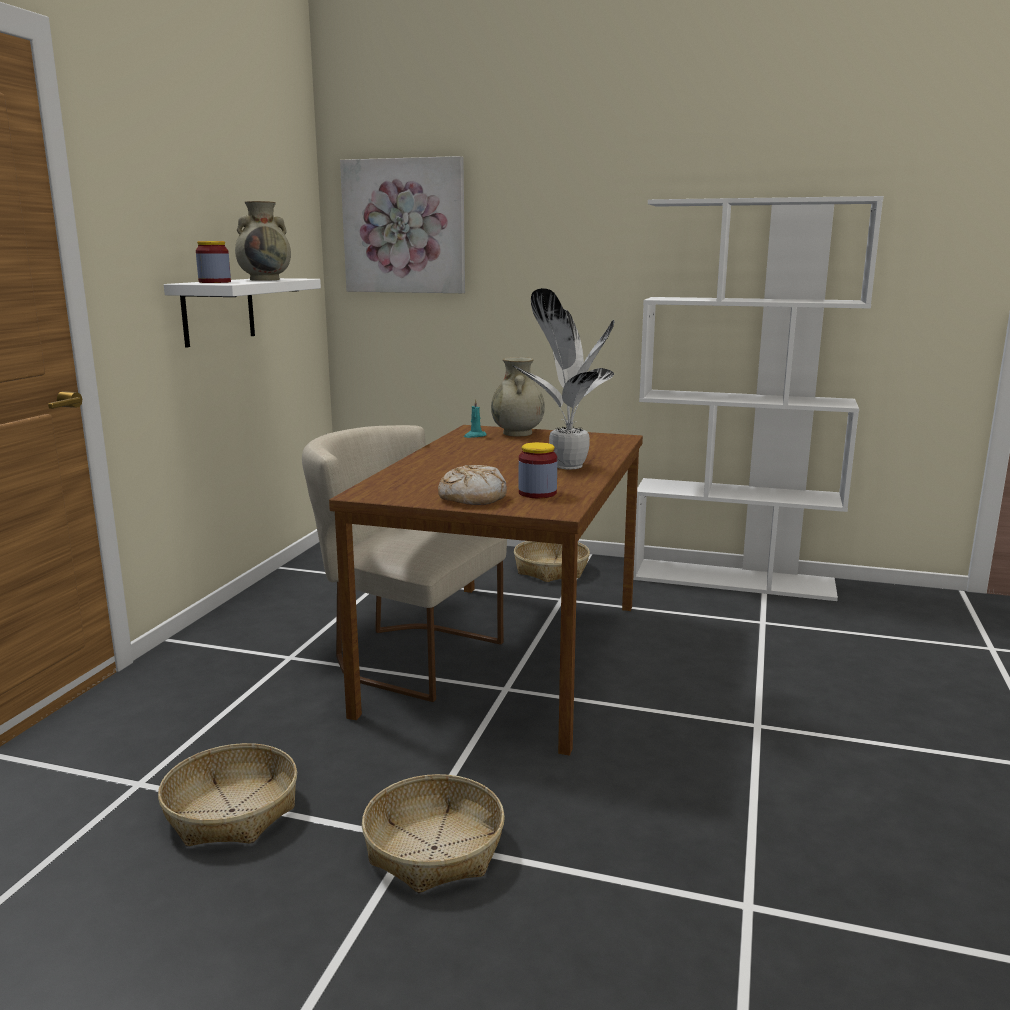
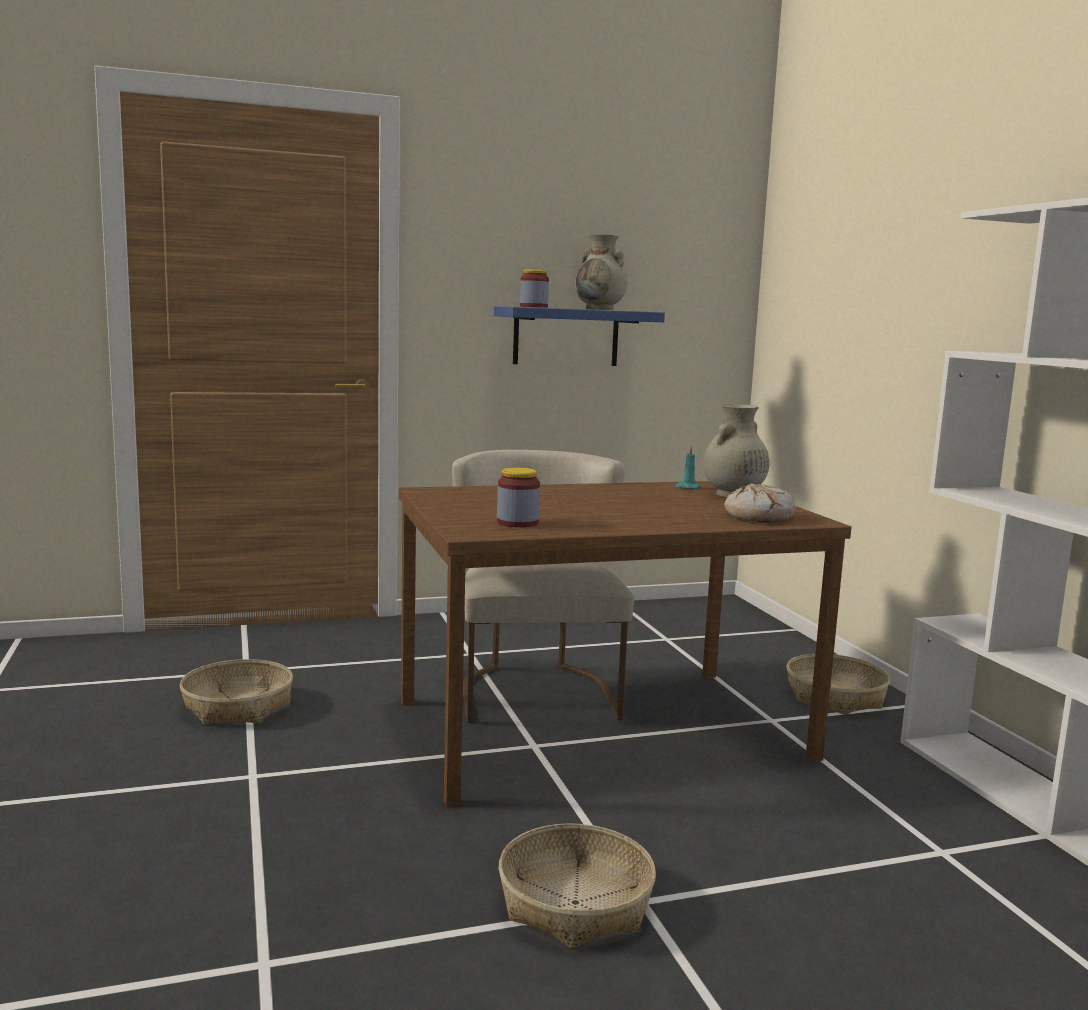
camera: 55 degrees right, 5 degrees down
white shelf [164,278,321,348] -> blue shelf [494,306,665,366]
picture [340,156,465,293] -> none
basket [362,774,505,893] -> basket moved to [499,823,656,949]
bread [438,465,507,505] -> bread moved to [724,483,795,522]
potted plant [512,288,614,470] -> none

